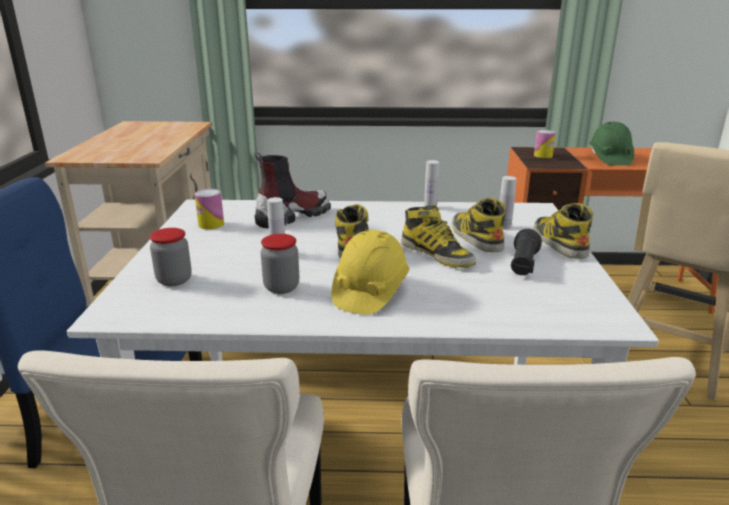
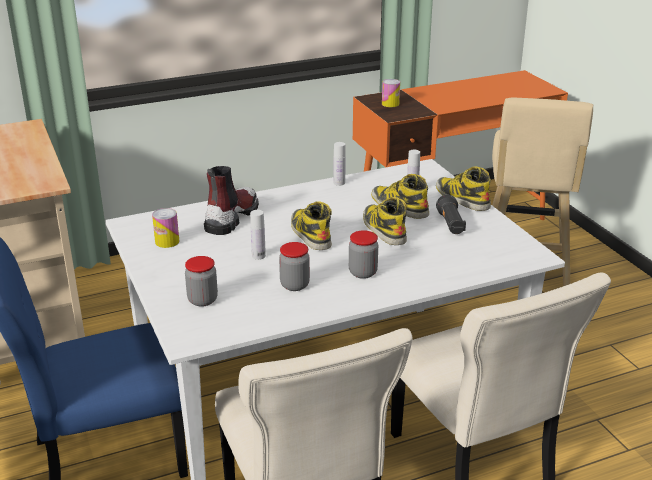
camera: 25 degrees left, 5 degrees up
yellow hard hat [332,230,410,315] -> jar [349,230,378,279]
boot [401,205,476,268] -> boot turned 135 degrees counterclockwise [363,197,407,245]
green hard hat [589,122,634,166] -> none

